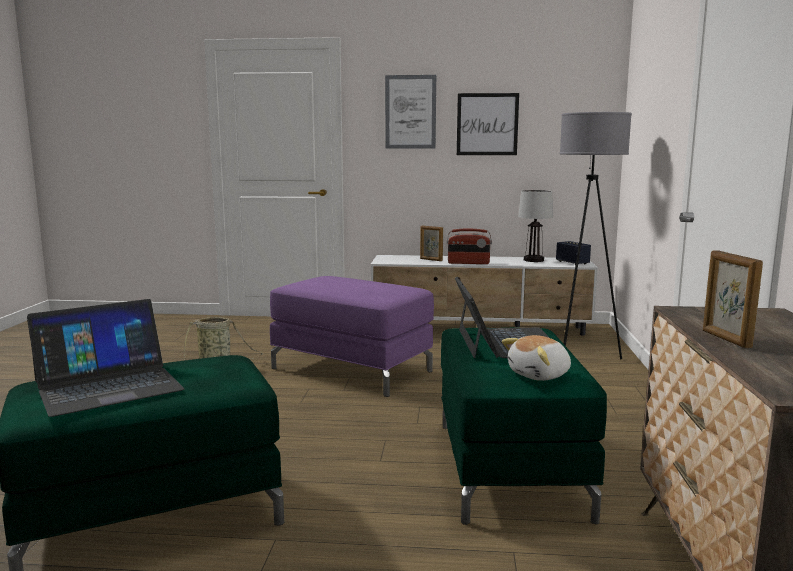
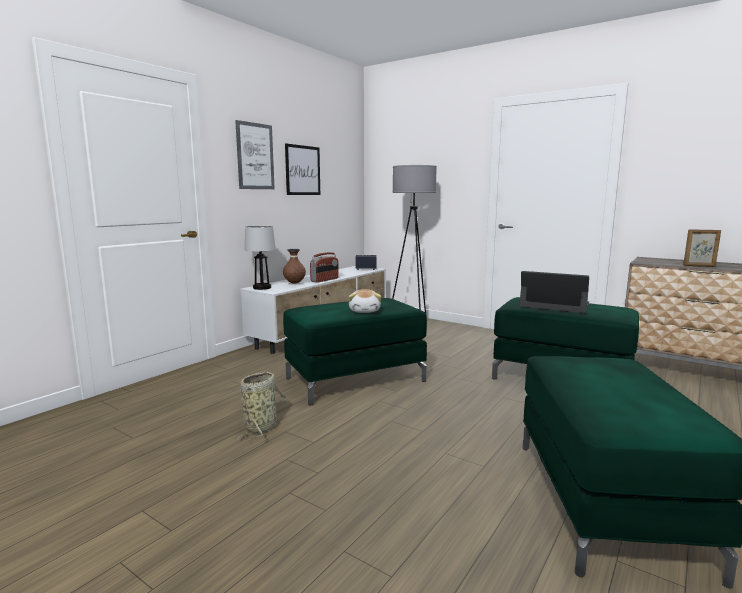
camera: 60 degrees left, 0 degrees up
laptop [27,299,184,417] -> none
purple ottoman [270,276,434,397] -> green ottoman [283,298,427,406]
picture frame [420,226,443,261] -> brown vase [283,249,306,284]
plush toy [502,335,571,381] -> plush toy moved to [349,289,381,313]
table lamp [518,190,553,262] -> table lamp moved to [245,226,276,290]

